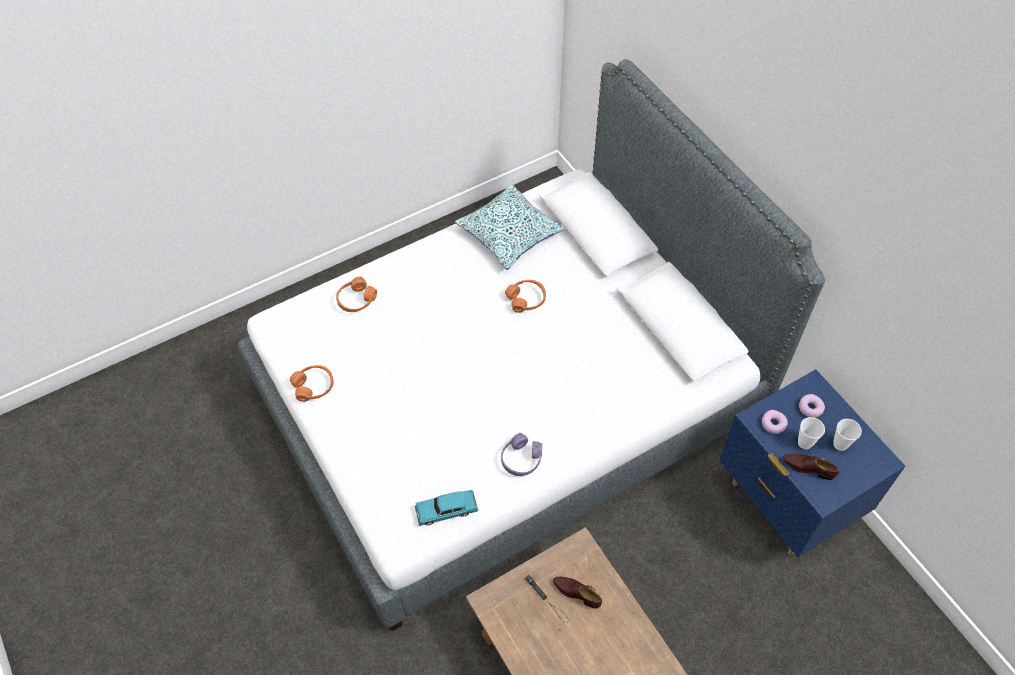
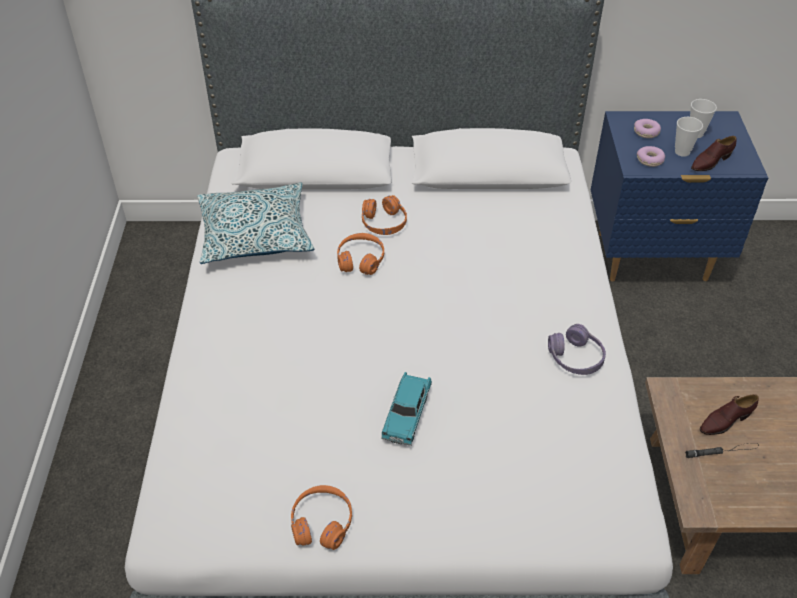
camera: 60 degrees left, 10 degrees down
orange headphones [336,277,377,312] -> orange headphones moved to [362,195,407,235]
turquoise toy car [415,490,478,526] -> turquoise toy car moved to [381,372,432,446]

